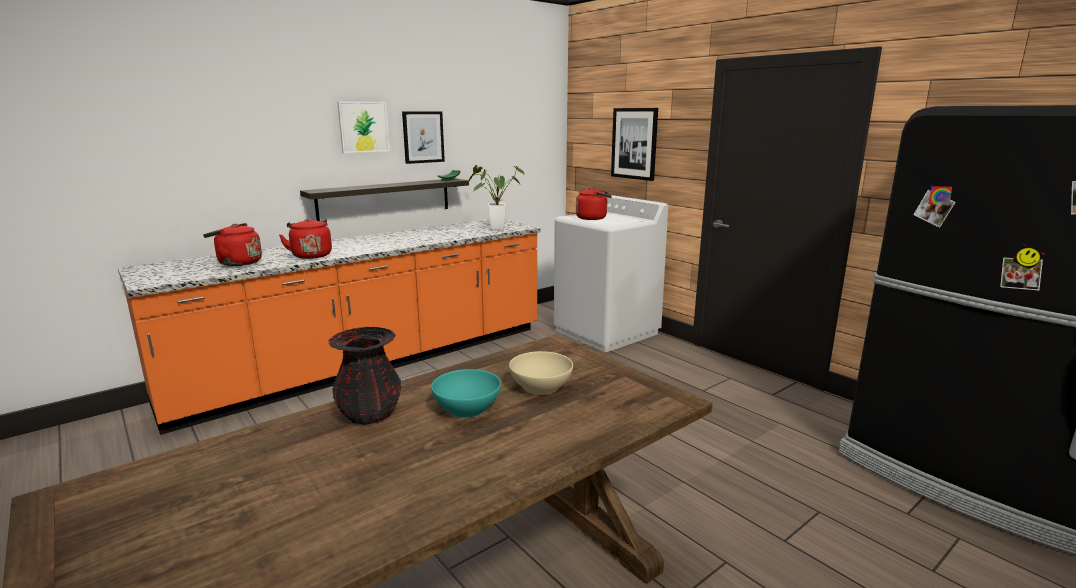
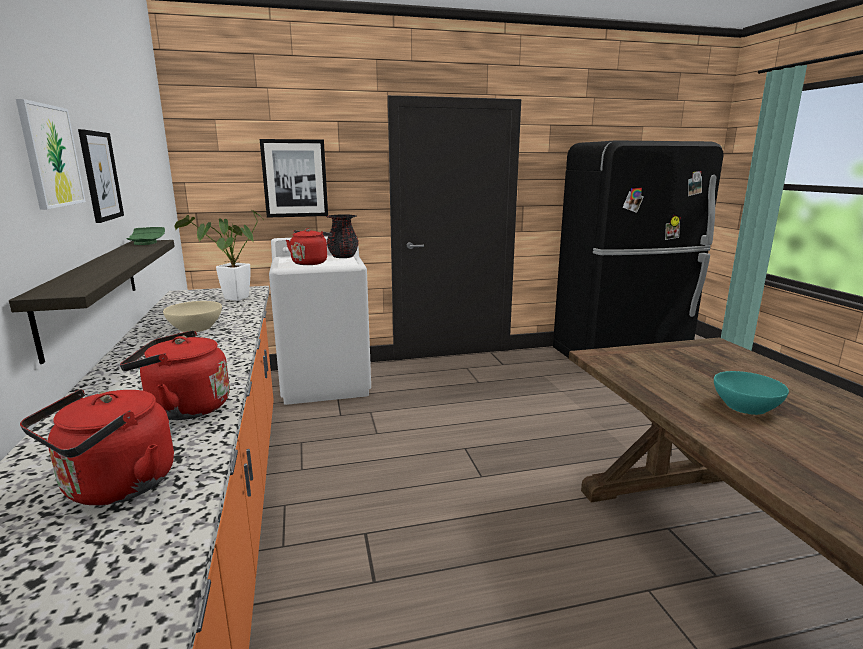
camera: 65 degrees left, 0 degrees up
black vase [328,327,401,425] -> black vase moved to [326,214,359,258]
beige bowl [509,351,573,395] -> beige bowl moved to [163,301,222,332]

